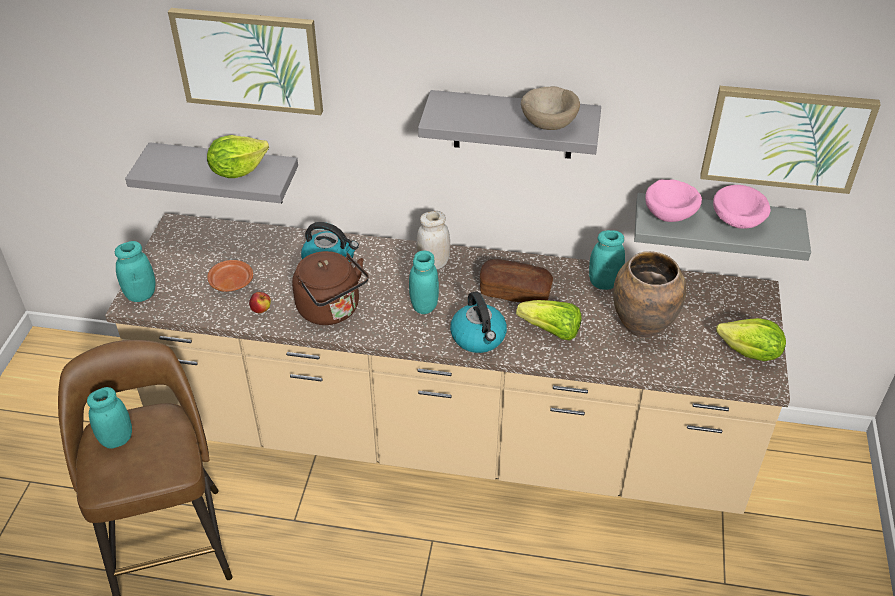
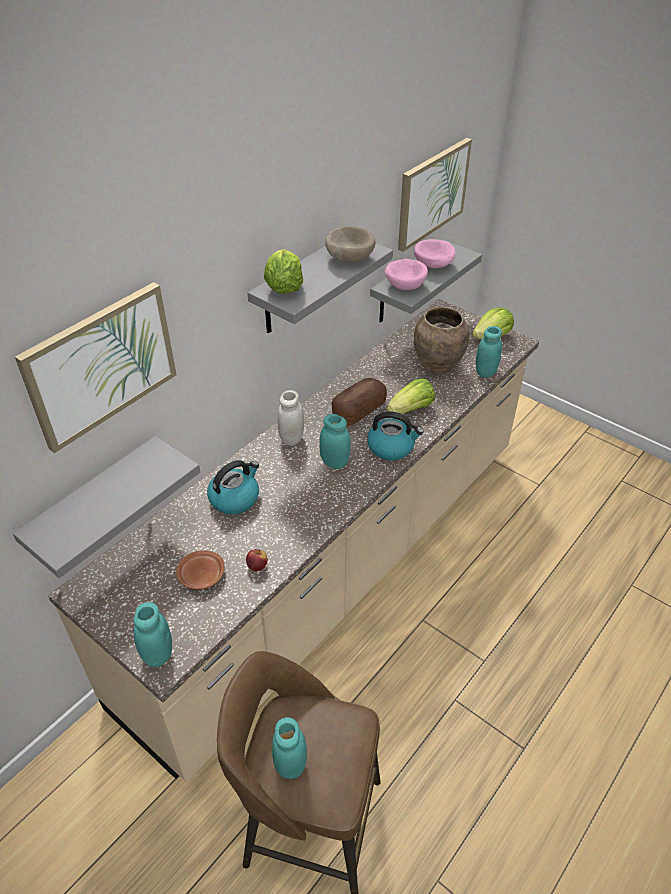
camera: 60 degrees left, 0 degrees up
lettuce [207,135,269,178] -> lettuce moved to [264,249,303,294]
brown kettle [292,251,369,325] -> none
turquoise jar [589,230,625,290] -> turquoise jar moved to [476,326,502,378]

